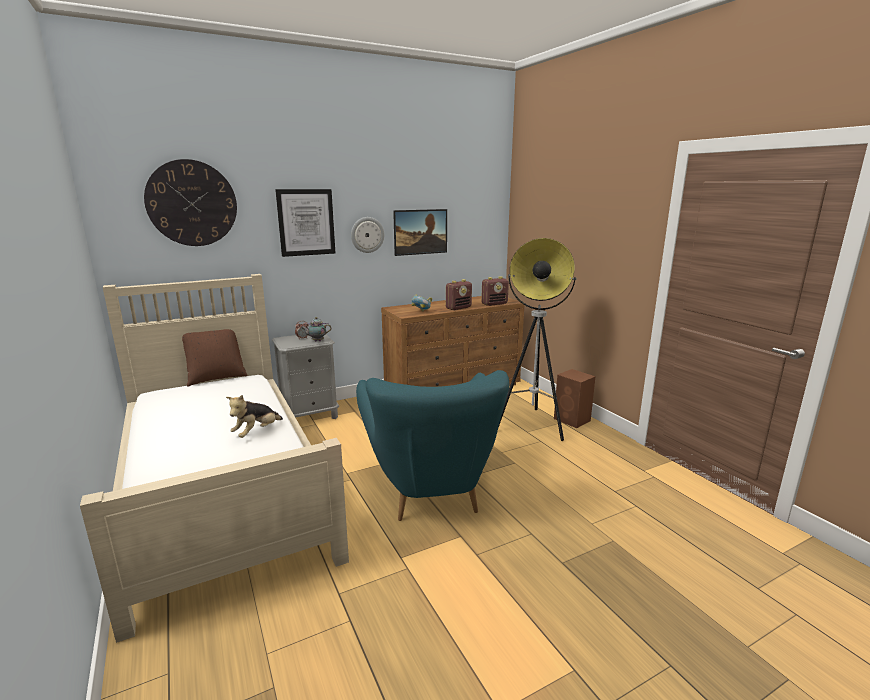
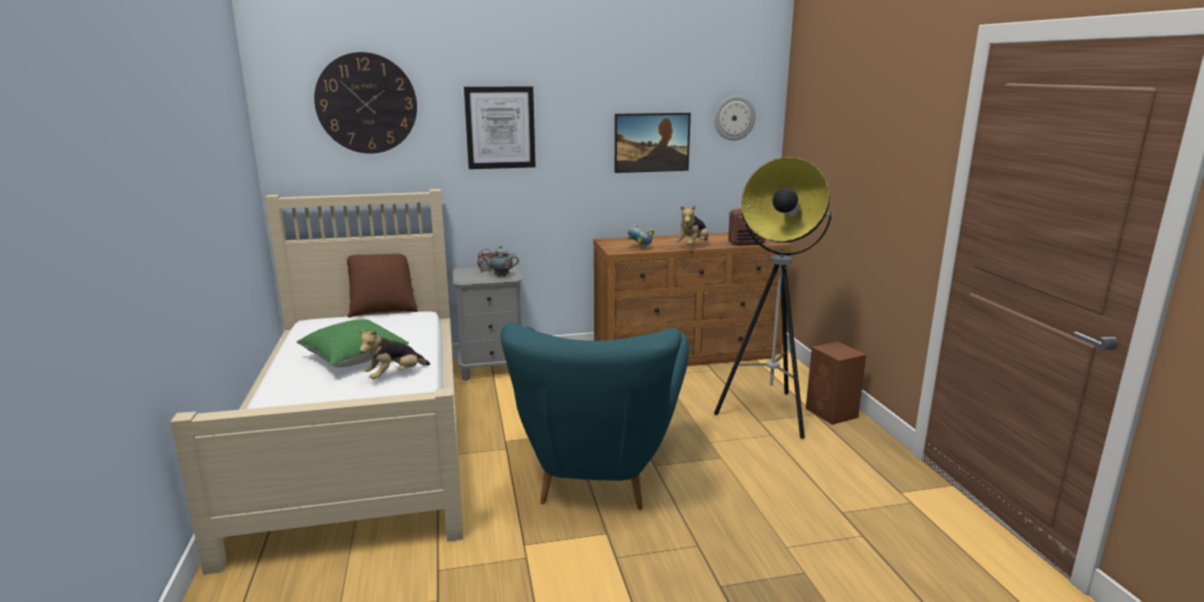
camera: 15 degrees right, 0 degrees up
wall clock [351,217,384,253] -> wall clock moved to [714,96,756,141]
radio [446,279,472,310] -> plush toy [675,205,709,245]
none -> green pillow [297,319,409,367]

